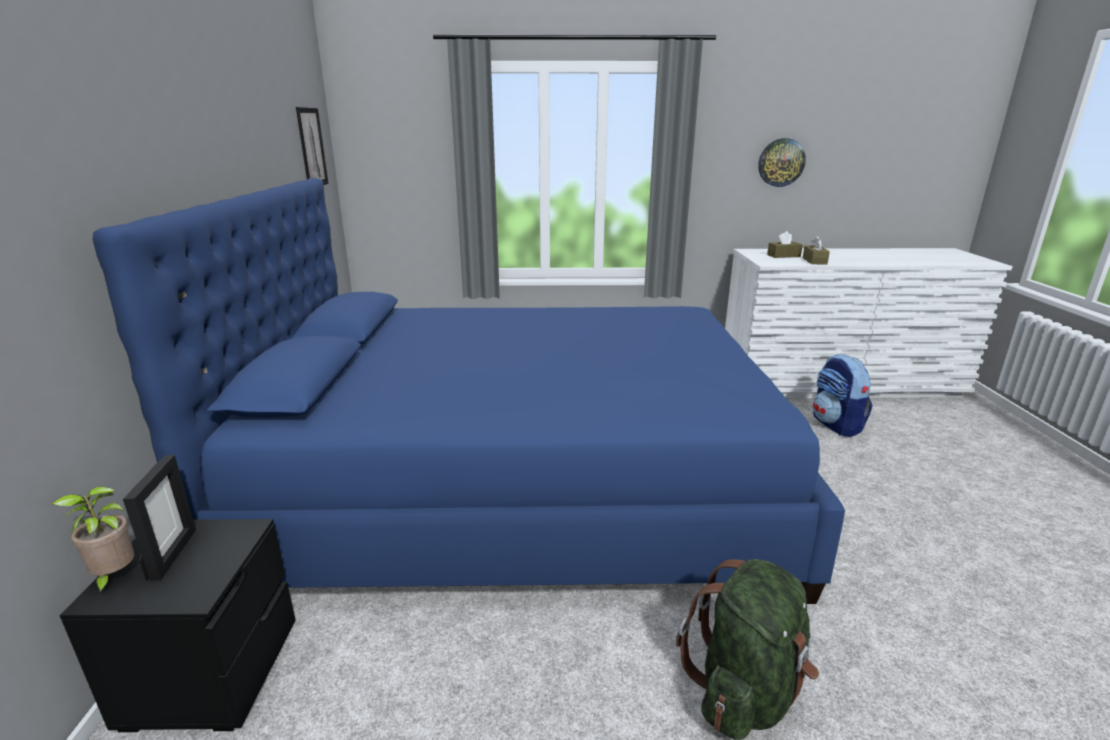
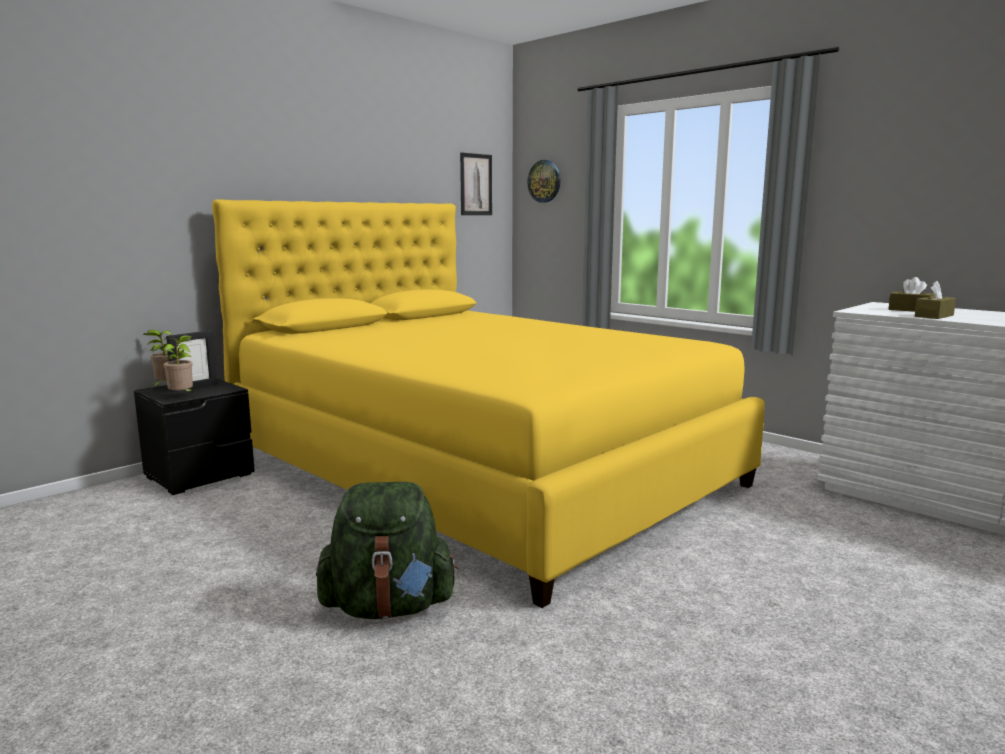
camera: 45 degrees right, 10 degrees down
blue bed [93,178,845,604] -> yellow bed [212,199,765,608]
wall clock [758,138,806,187] -> wall clock moved to [527,160,561,203]
backpack [813,354,873,437] -> none
none -> potted plant [163,335,193,392]

